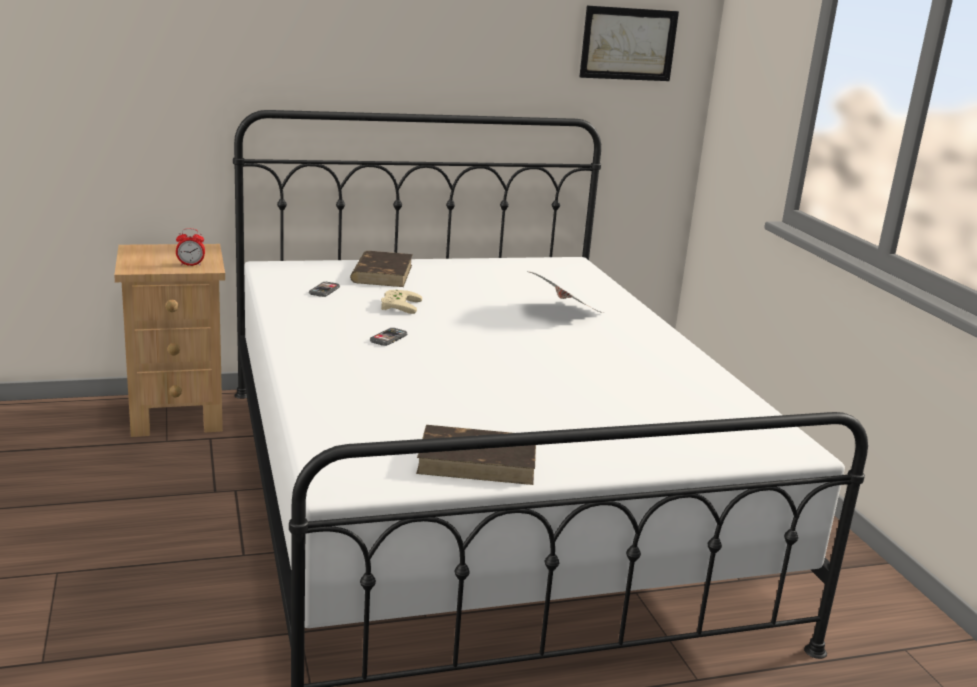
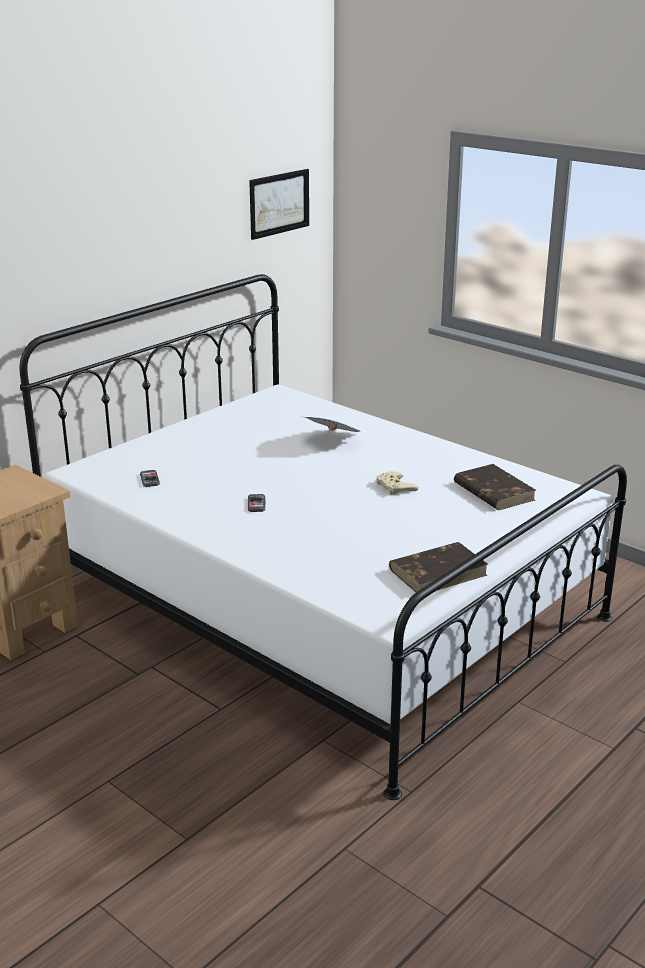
camera: 30 degrees left, 5 degrees up
alarm clock [176,228,205,266] -> none
brown book [350,251,413,287] -> brown book moved to [454,464,536,510]
beige game controller [381,290,422,314] -> beige game controller moved to [376,471,419,495]

